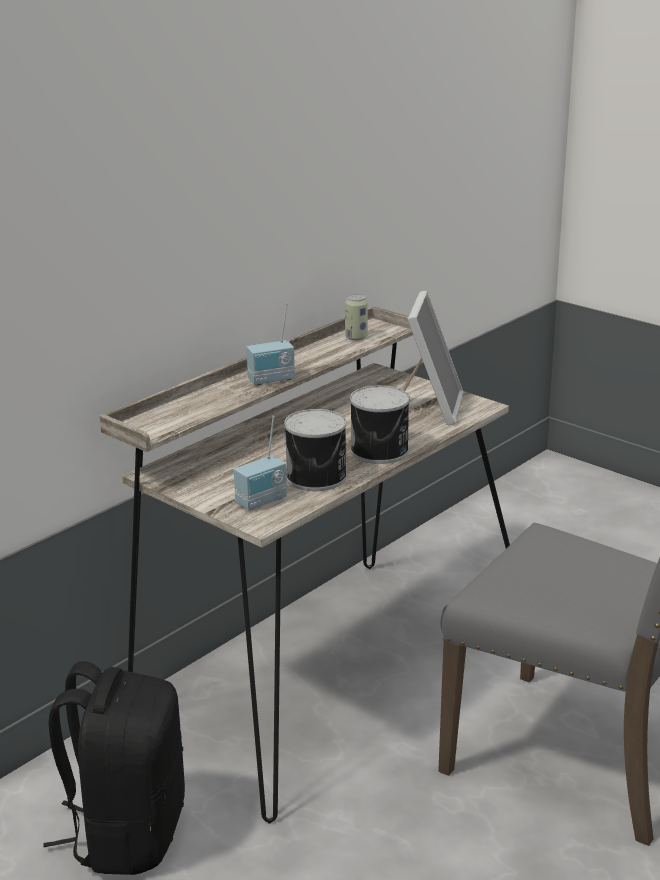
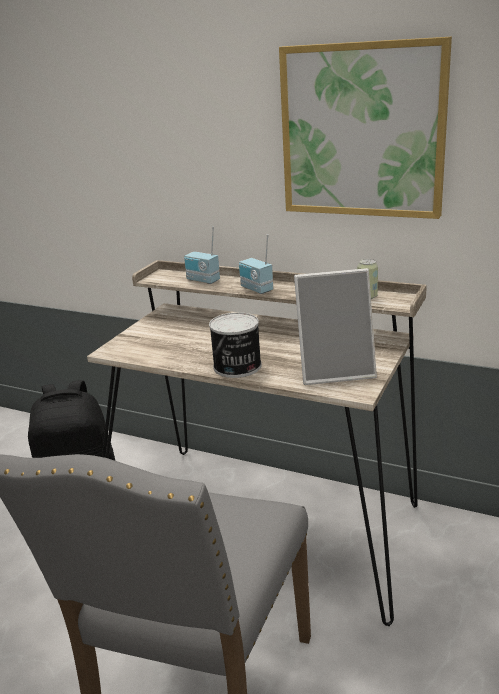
camera: 75 degrees right, 0 degrees up
radio [234,416,287,510] -> radio moved to [184,226,220,284]
can [284,409,347,491] -> none
none -> picture [279,37,452,219]

